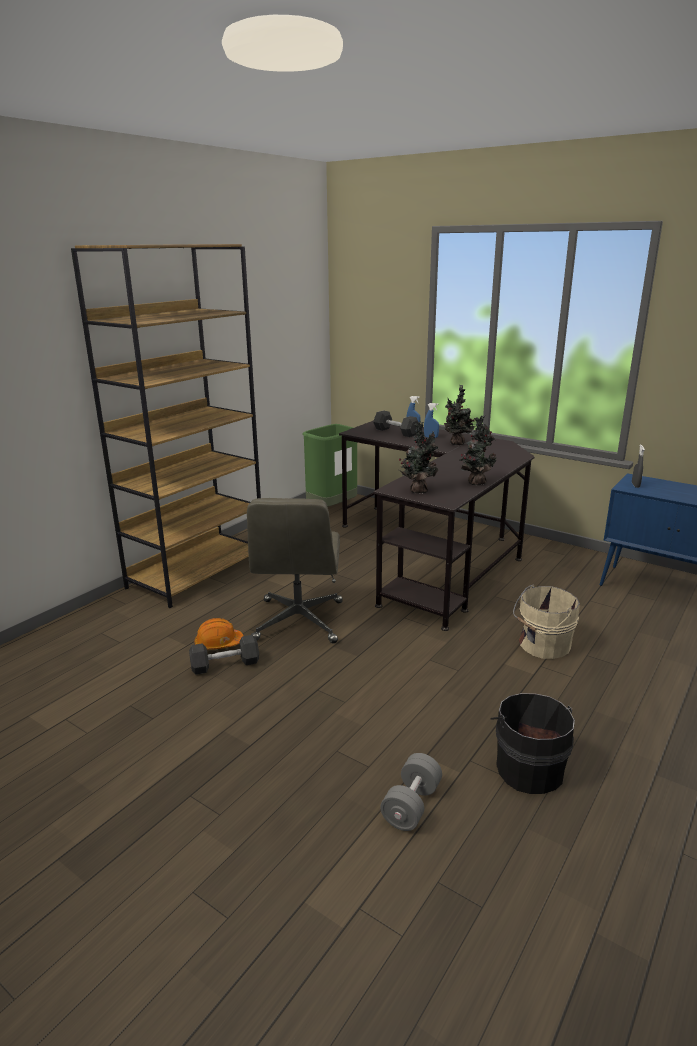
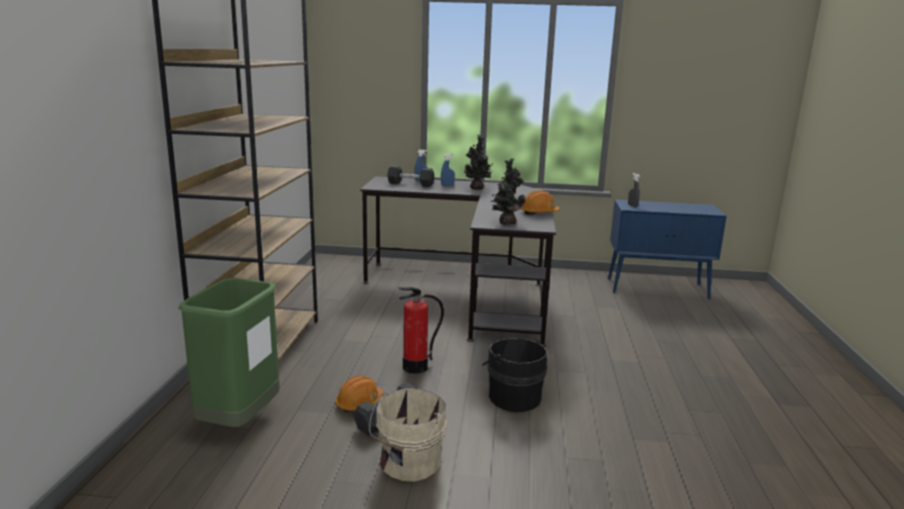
camera: 30 degrees left, 5 degrees down
grey office chair [247,498,343,643] -> fire extinguisher [398,287,444,374]
green trash can [302,424,357,507] -> green trash can moved to [178,278,280,427]
grey dumbbell [380,753,442,831] -> none
potted plant [459,416,496,485] -> orange hard hat [520,190,560,215]
black bucket [491,693,575,794] -> black bucket moved to [482,338,548,412]
beige bucket [513,585,580,659] -> beige bucket moved to [369,388,446,482]

